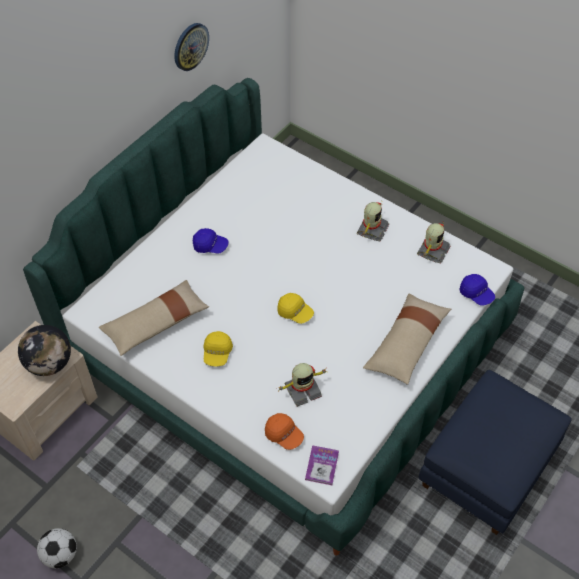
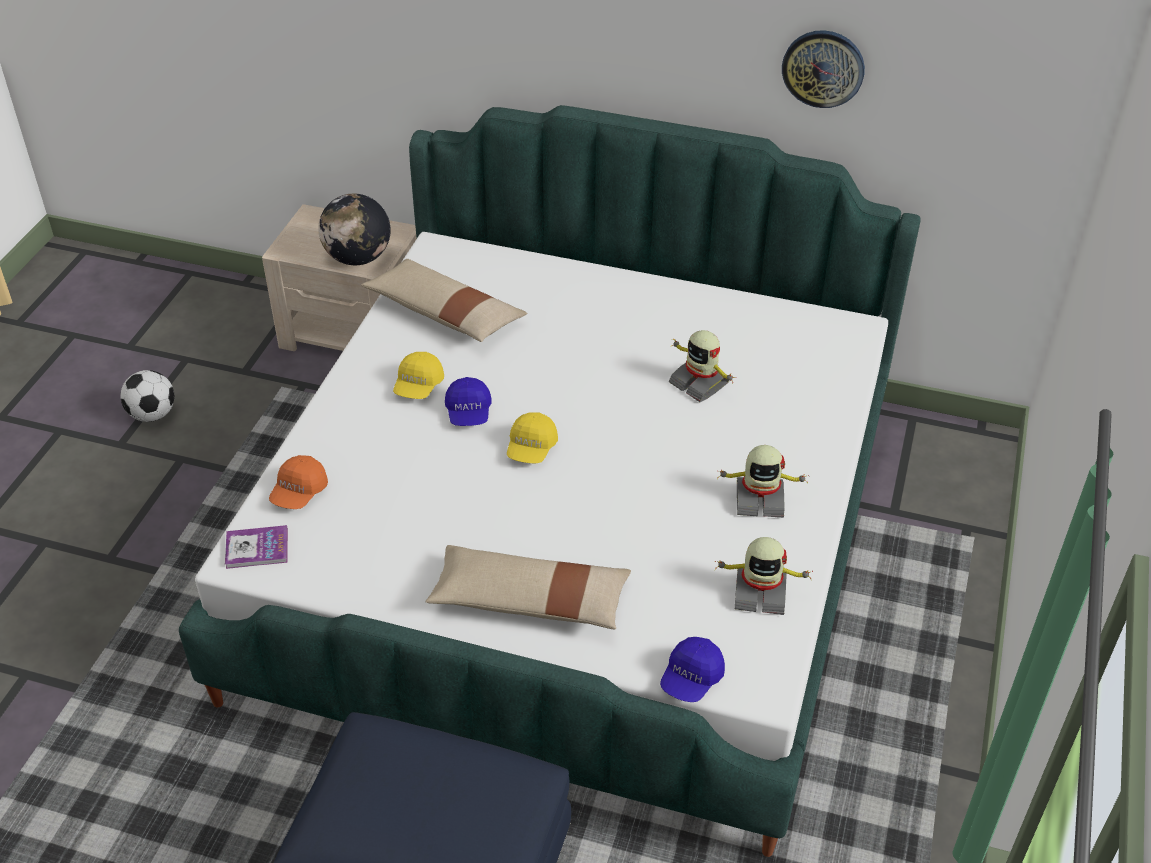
camera: 70 degrees right, 10 degrees down
blue cap [193,228,229,253] -> blue cap moved to [445,377,492,426]
yellow cap [203,331,233,367] -> yellow cap turned 60 degrees counterclockwise [393,352,444,399]
toy robot [278,363,328,407] -> toy robot moved to [669,330,736,402]

